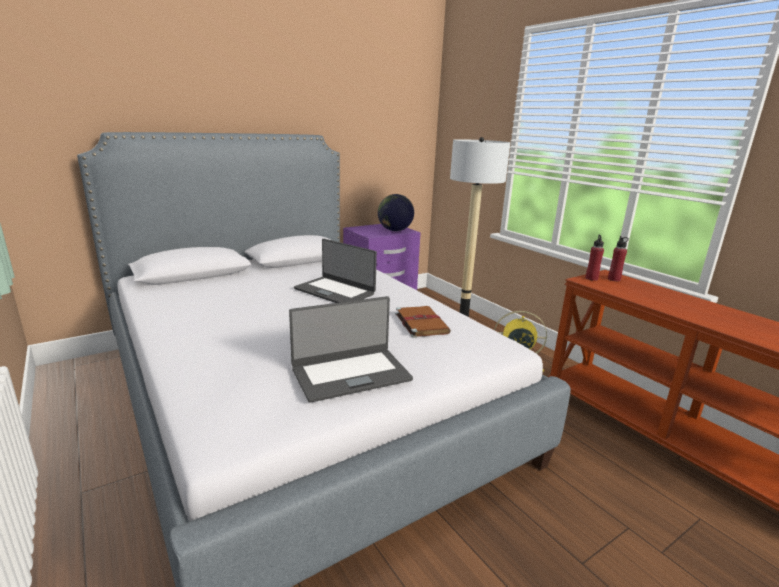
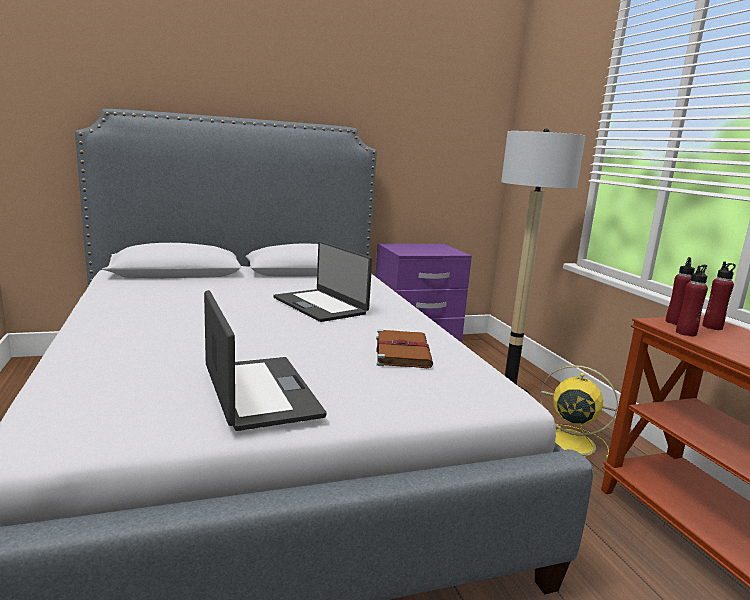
camera: 15 degrees right, 5 degrees down
laptop [289,296,413,403] -> laptop turned 105 degrees counterclockwise [204,290,327,431]
globe [378,194,414,231] -> none
none -> red bottle [676,265,708,336]

